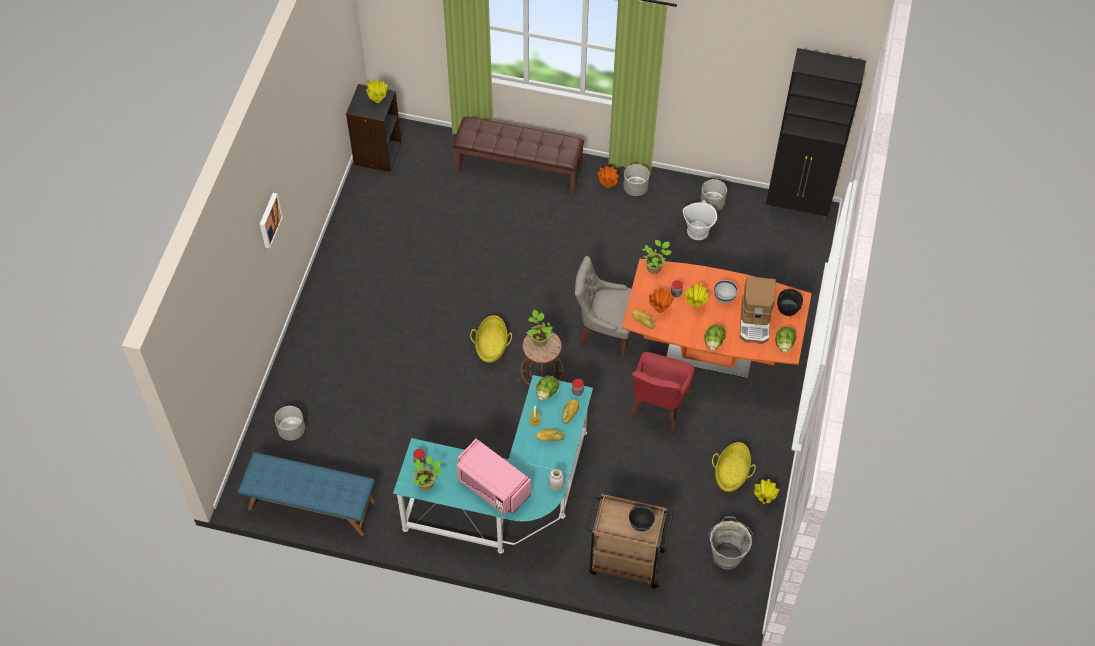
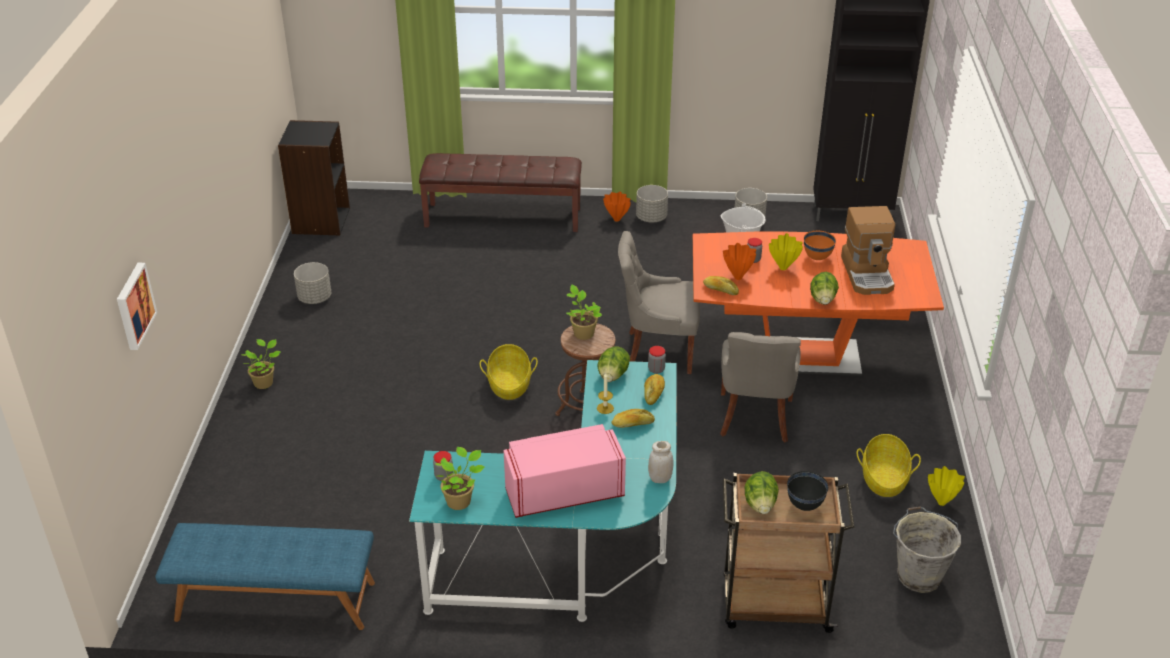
camera: 10 degrees left, 20 degrees down
picture [260,193,283,248] -> picture moved to [117,263,157,350]
grey planter [275,406,305,441] -> grey planter moved to [294,262,331,304]
yellow vase [366,80,388,103] -> none
pink microwave [457,439,531,515] -> pink microwave turned 135 degrees clockwise [504,424,626,518]
red chair [629,352,695,431] -> grey chair [720,332,801,442]
potted plant [642,240,672,274] -> potted plant moved to [241,339,281,389]
white bowl [714,280,738,303] -> orange bowl [804,231,836,260]
lettuce [775,327,796,353] -> lettuce moved to [744,471,779,514]
black bowl [777,289,803,316] -> none

